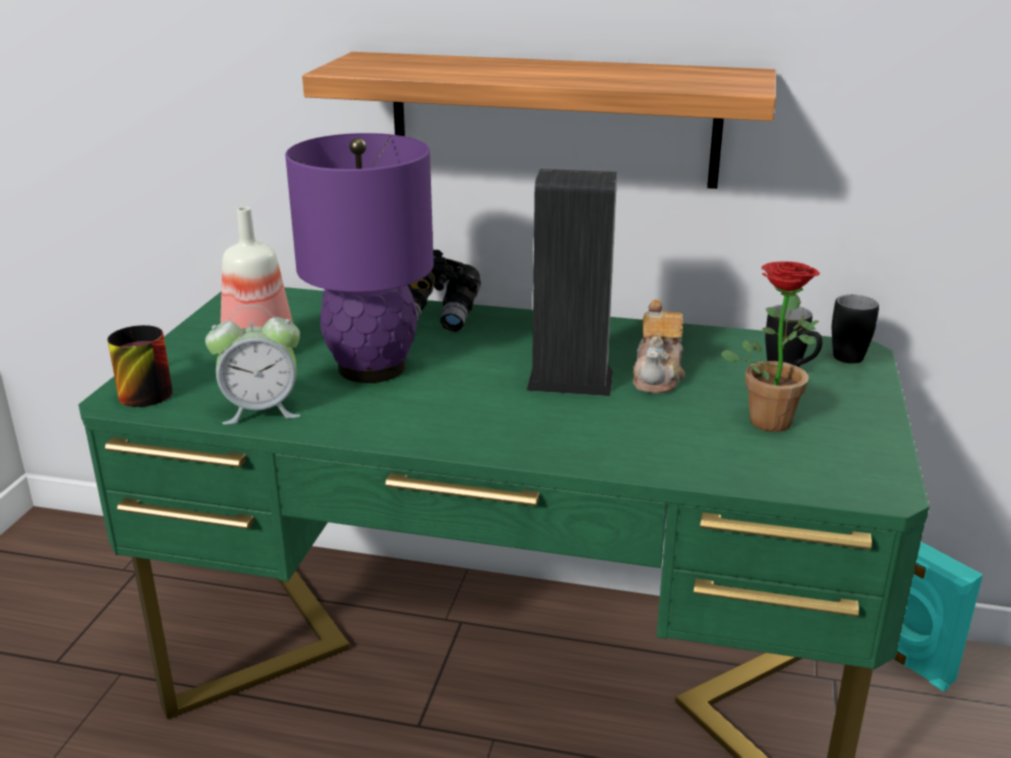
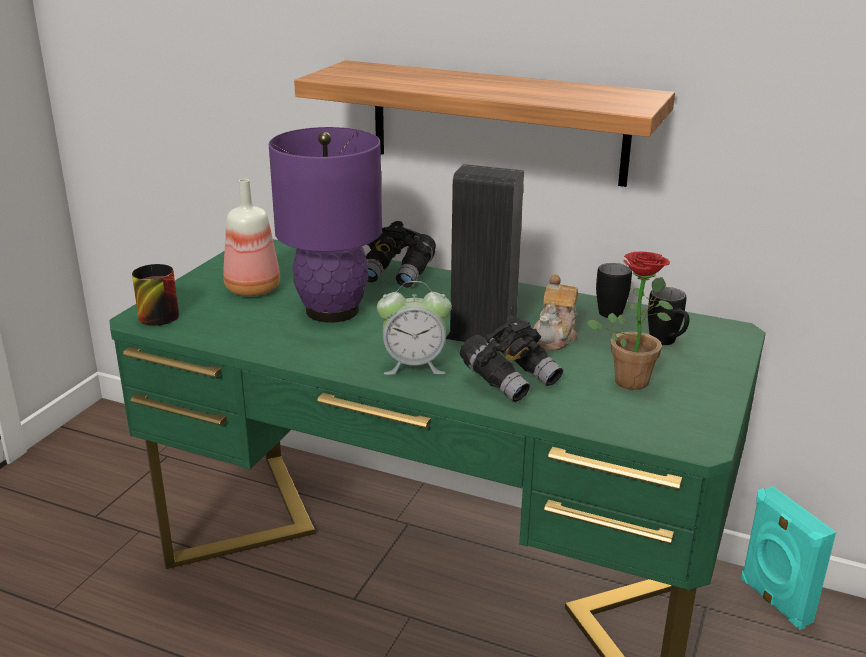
camera: 10 degrees right, 0 degrees up
alarm clock [205,305,301,424] -> alarm clock moved to [377,281,452,375]
black mug [832,295,879,364] -> black mug moved to [596,263,632,318]
none -> black binoculars [460,316,563,402]

